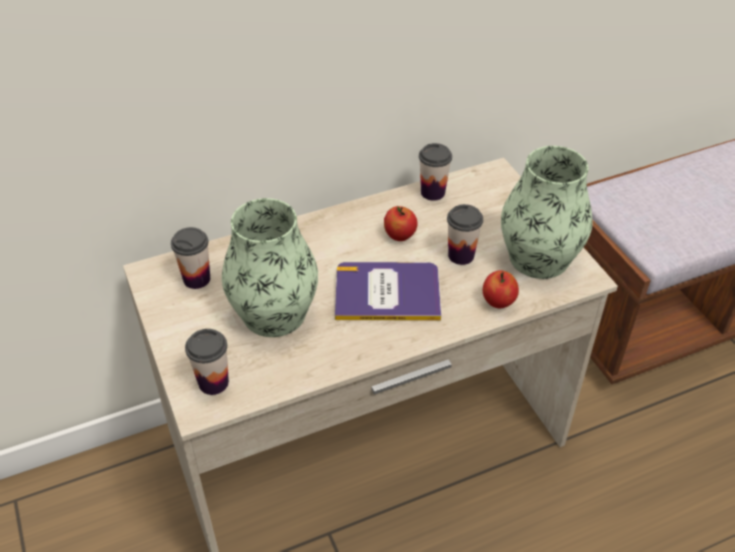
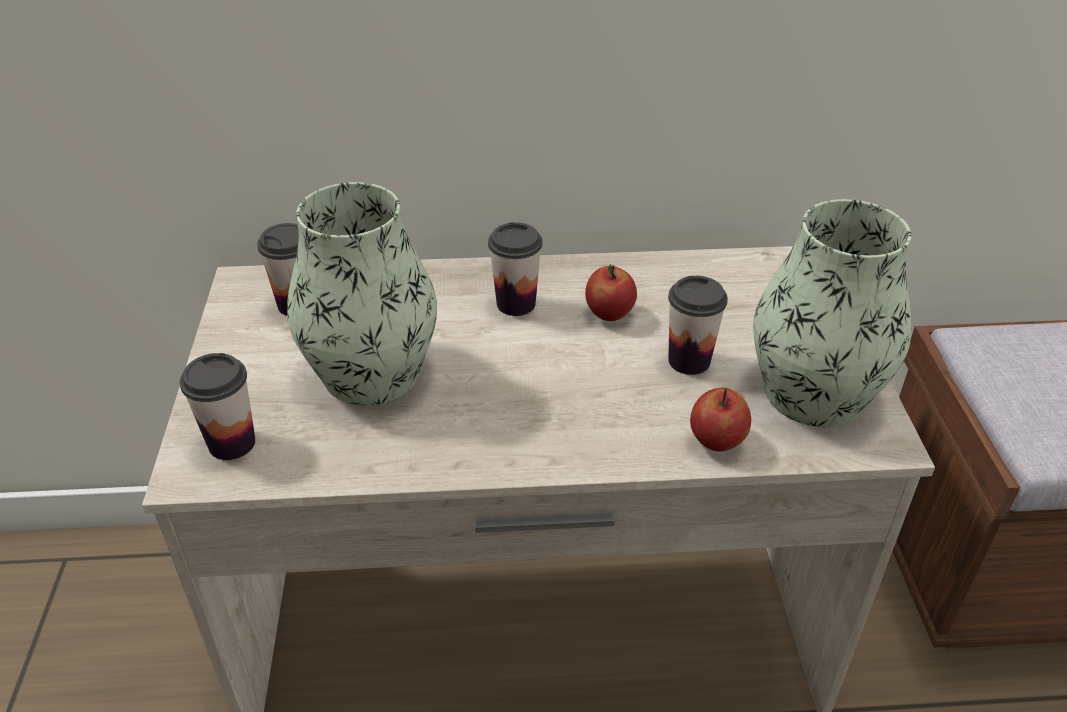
camera: 20 degrees right, 5 degrees down
book [335,262,441,321] -> none
cup [419,143,452,201] -> cup moved to [488,222,542,316]

